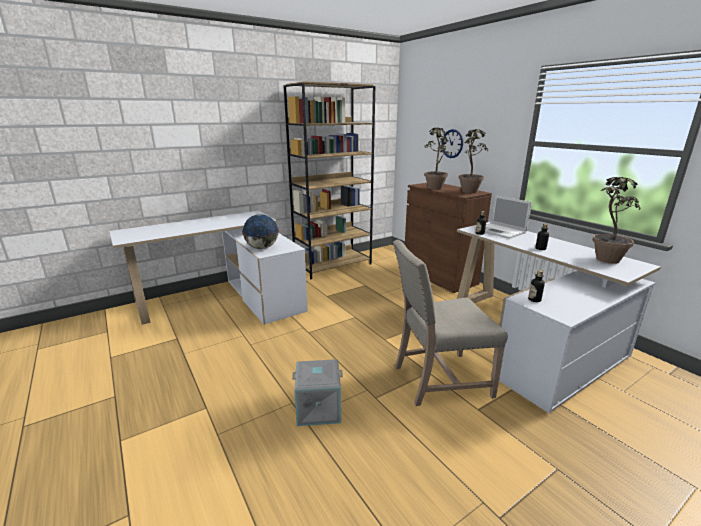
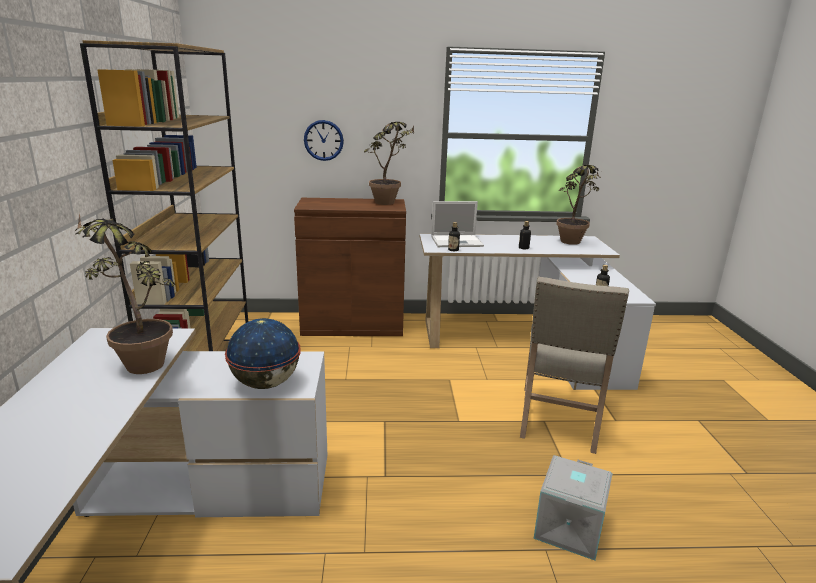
camera: 60 degrees left, 0 degrees up
potted plant [424,128,450,190] -> potted plant moved to [75,212,175,374]

